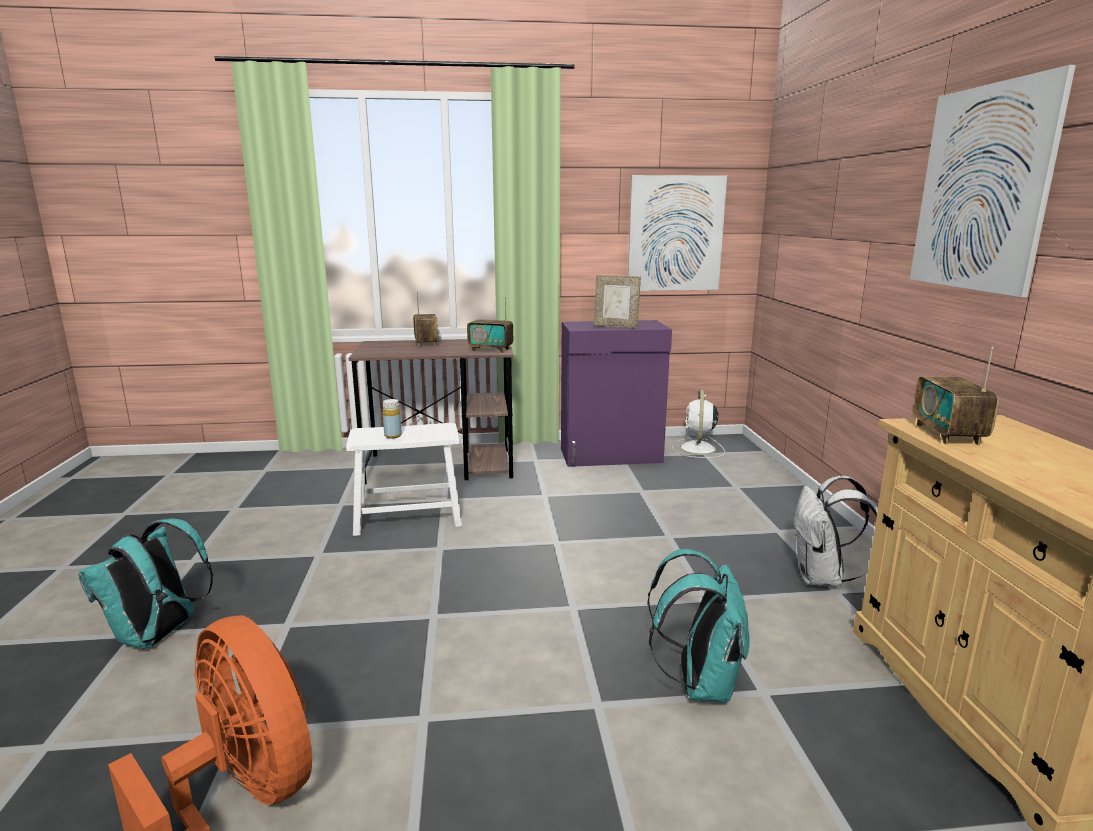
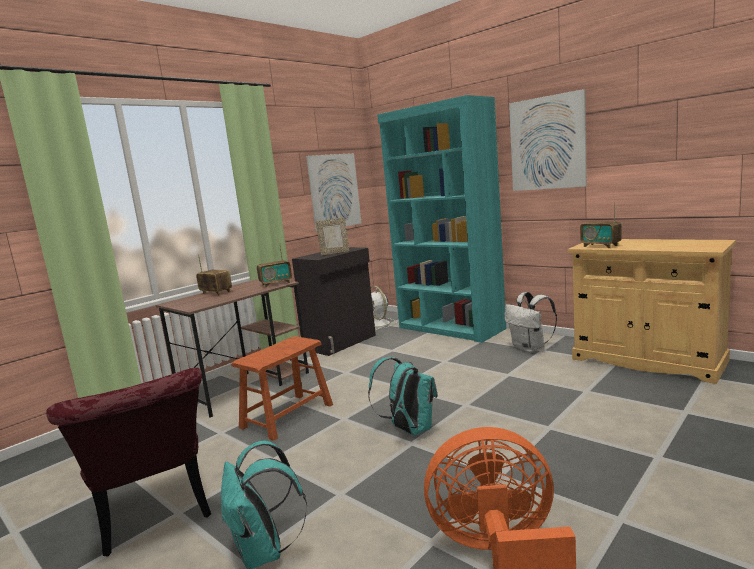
camera: 40 degrees left, 5 degrees down
white stool [346,423,462,536] -> brown stool [231,336,333,441]
yellow bottle [383,399,402,438] -> none
purple cabinet [561,320,672,467] -> black cabinet [292,247,376,356]
turquoise backpack [647,549,750,704] -> turquoise backpack moved to [368,357,438,435]
none -> red chair [46,368,211,556]
none -> turquoise bookcase [377,95,506,343]

